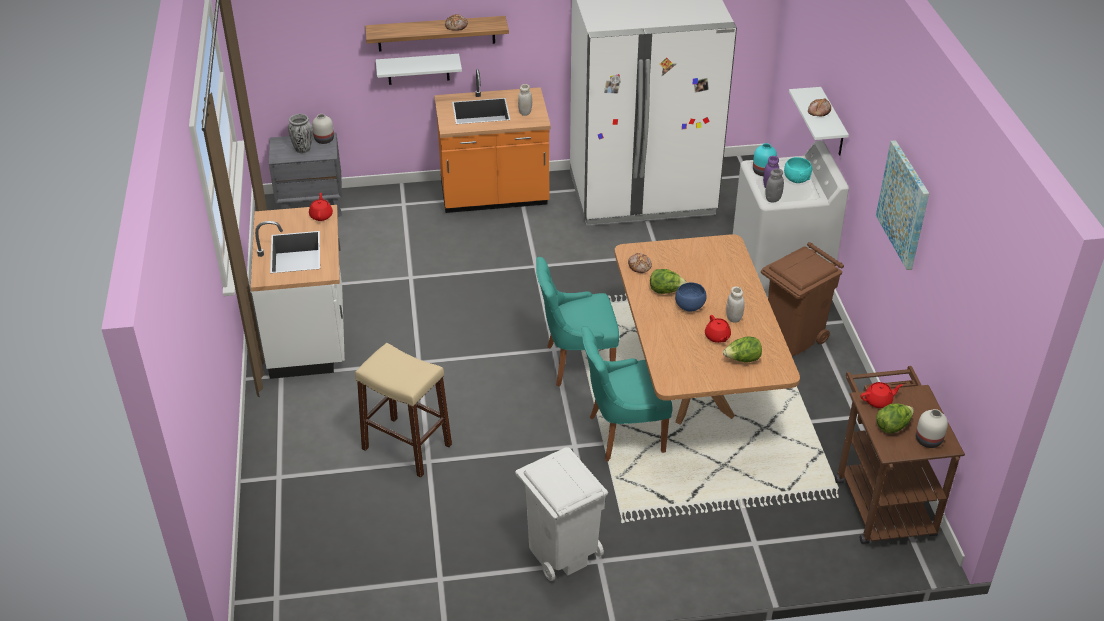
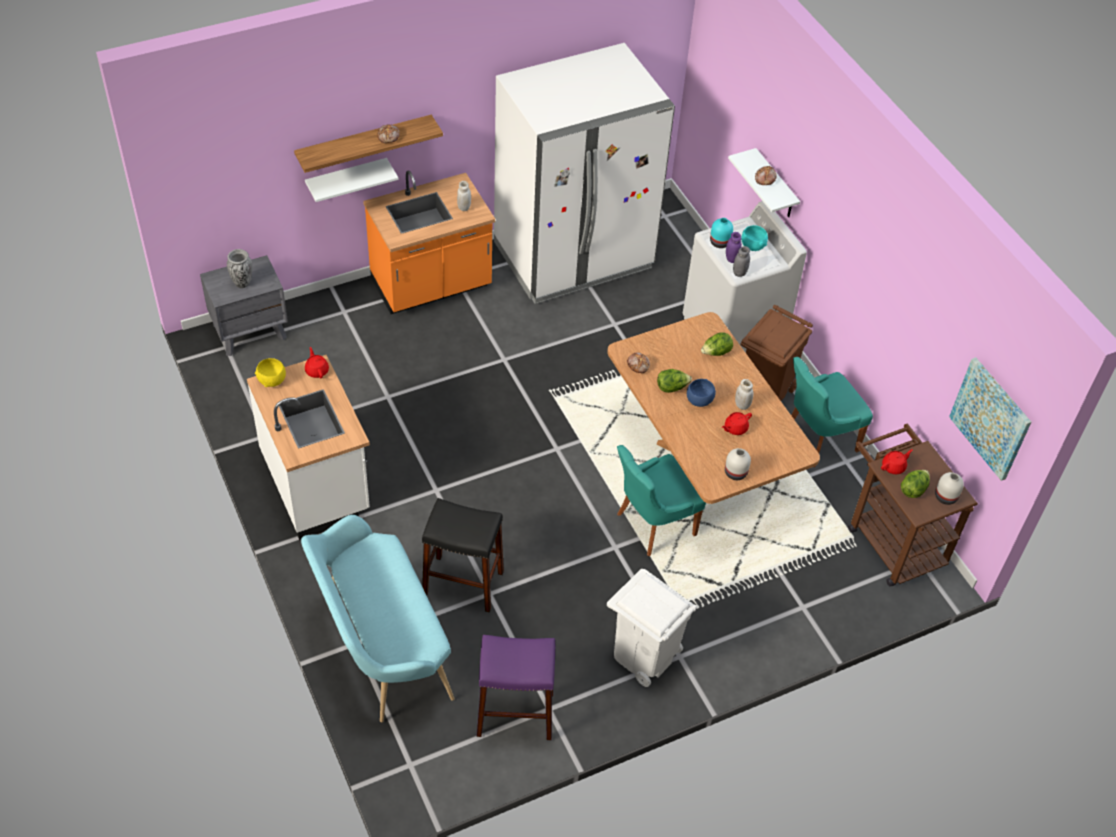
camera: 20 degrees left, 10 degrees up
white vase [312,114,334,144] -> white vase moved to [725,448,751,480]
beige stool [355,343,452,478] -> black stool [422,498,504,612]
turquoise chair [536,257,619,387] -> turquoise chair moved to [791,357,873,467]
red teapot [705,315,731,343] -> red teapot turned 90 degrees clockwise [722,412,752,435]
lettuce [723,336,762,363] -> lettuce moved to [701,332,733,356]
picture [876,140,929,270] -> picture moved to [949,357,1031,481]
none -> yellow bowl [255,358,286,387]
none -> turquoise bench [301,515,454,722]
none -> purple stool [477,635,555,740]

